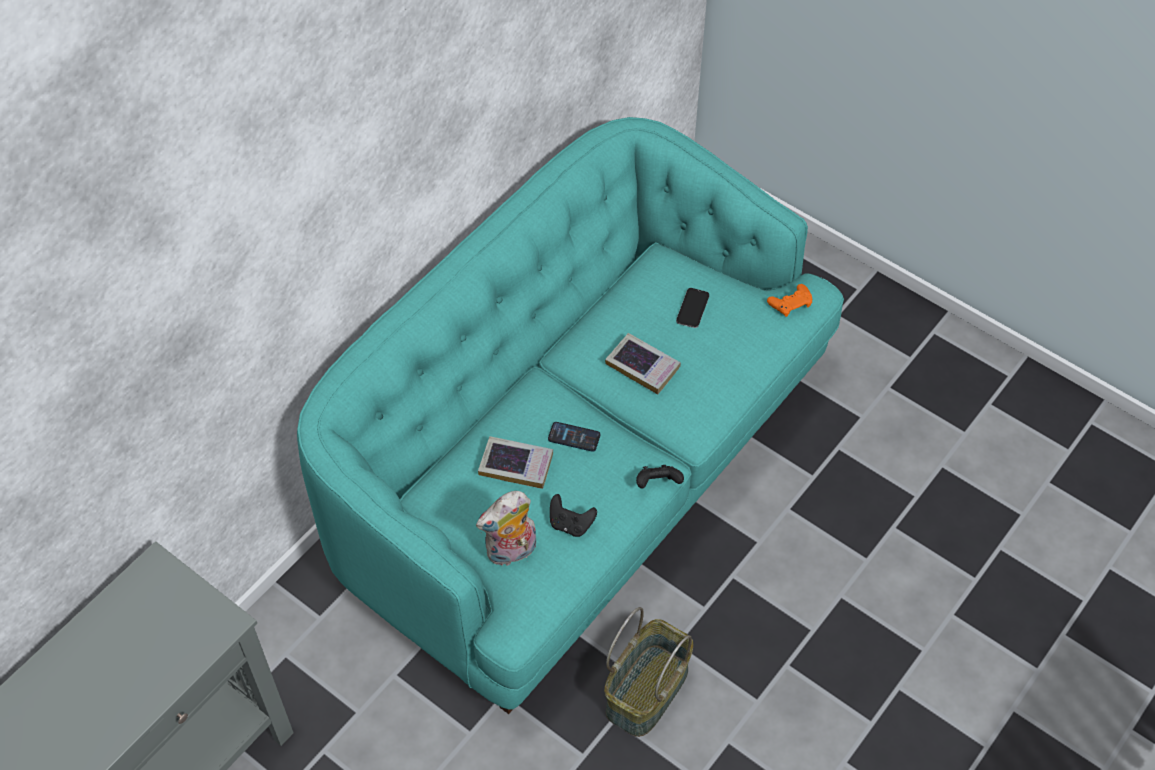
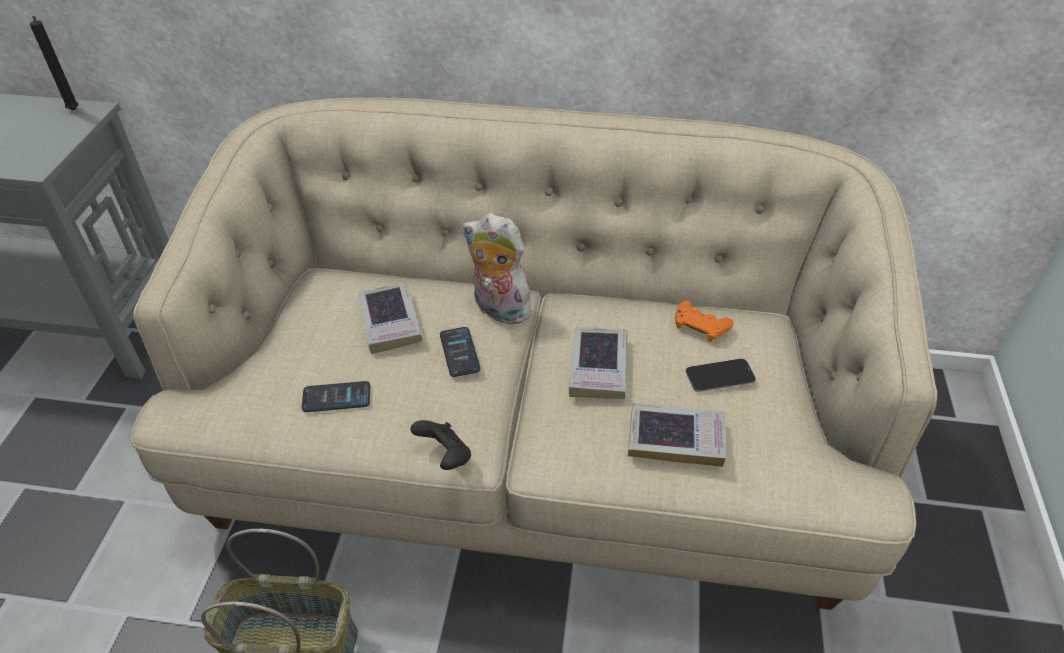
camera: 60 degrees right, 10 degrees down
turquoise sofa [297,117,844,714] -> beige sofa [130,98,937,610]
plush toy [476,491,536,567] -> plush toy moved to [463,213,534,324]
black game controller [550,494,597,537] -> phone [302,381,370,412]
orange game controller [767,284,812,317] -> orange game controller moved to [675,301,734,342]
none -> black candle [30,16,78,110]
none -> book [628,403,726,467]

